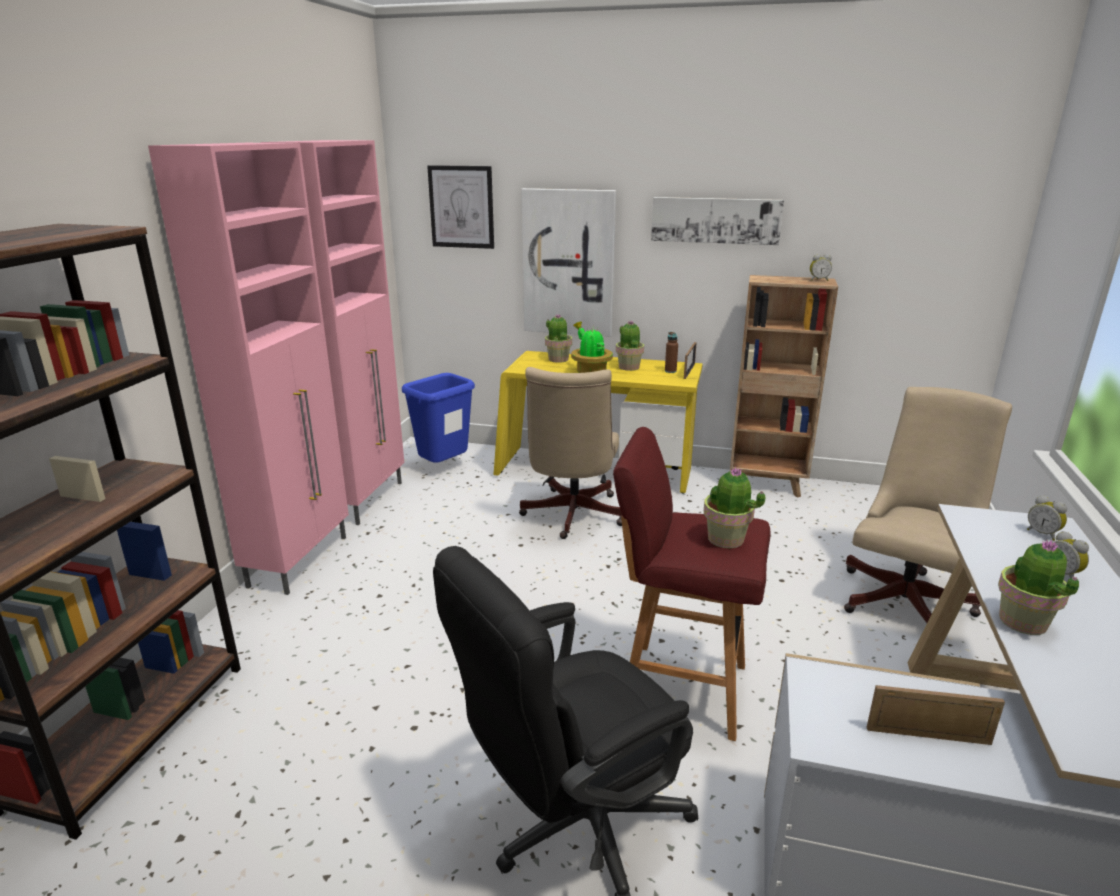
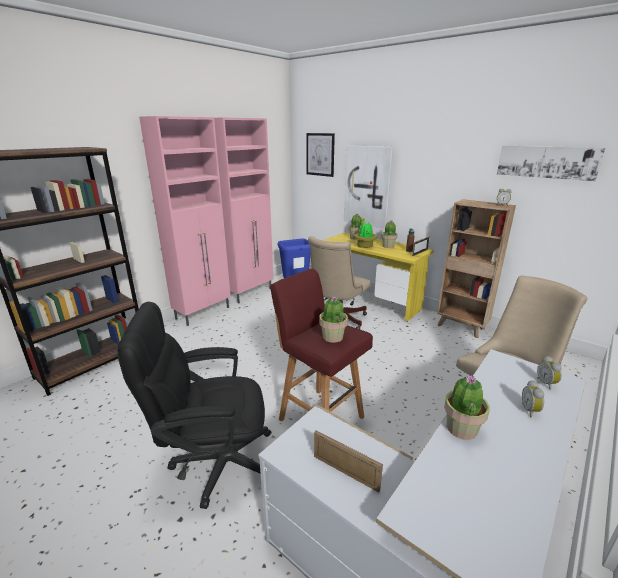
camera: 25 degrees right, 0 degrees up
picture [651,197,784,245] -> picture moved to [497,145,605,181]

